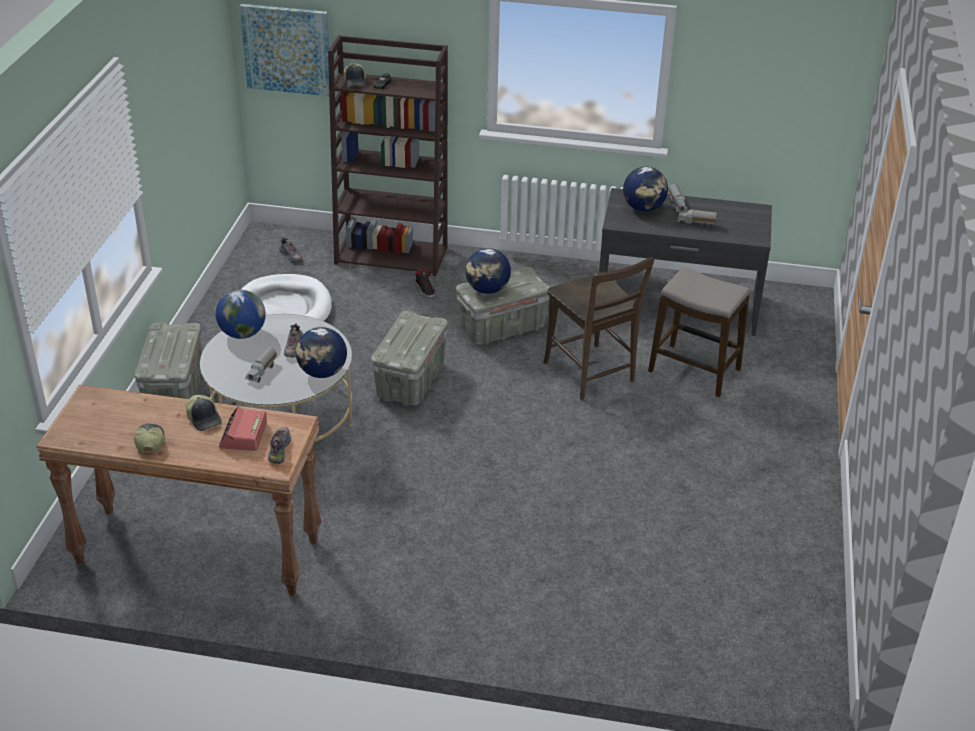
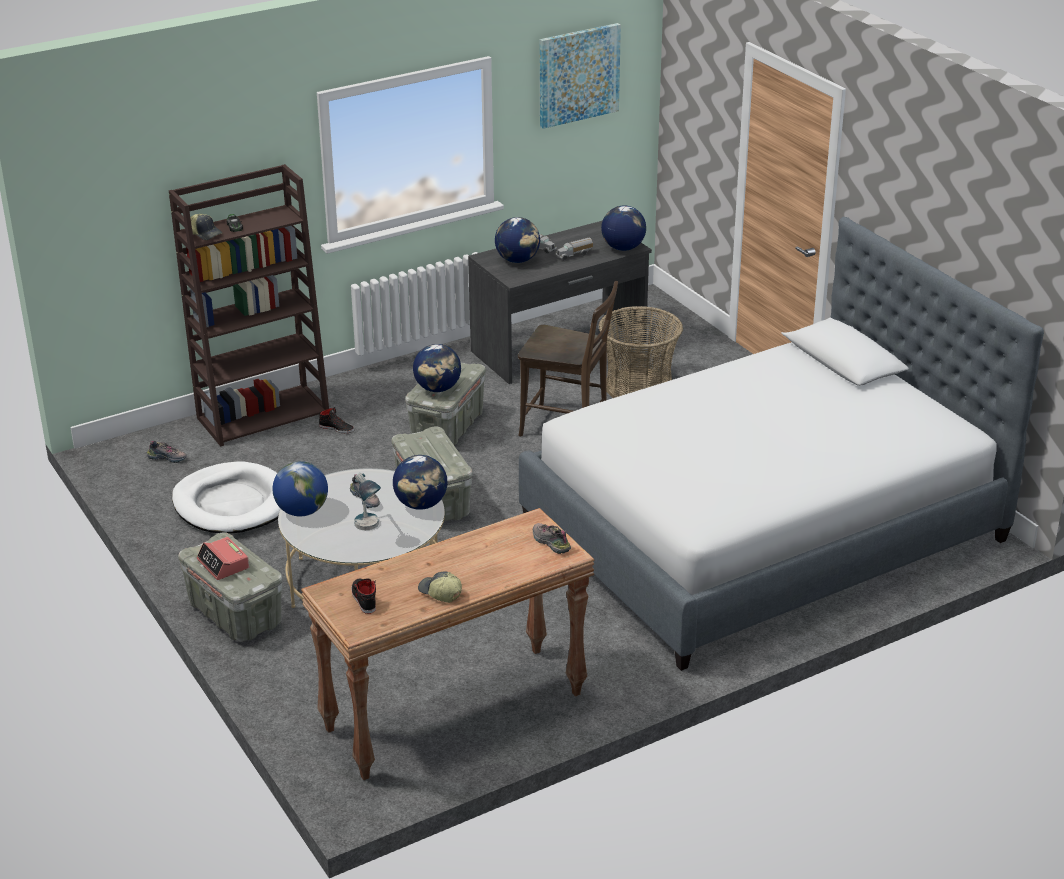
camera: 40 degrees left, 5 degrees down
cap [185,395,222,431] -> none
alarm clock [219,406,267,451] -> alarm clock moved to [197,537,249,580]
picture [240,4,329,96] -> picture moved to [540,23,621,129]
toy truck [245,347,277,383] -> table lamp [354,473,381,530]
stool [648,267,750,397] -> basket [599,306,683,398]
none -> black shoe [351,578,376,614]
none -> bed [519,217,1044,671]
none -> globe [601,205,646,251]

